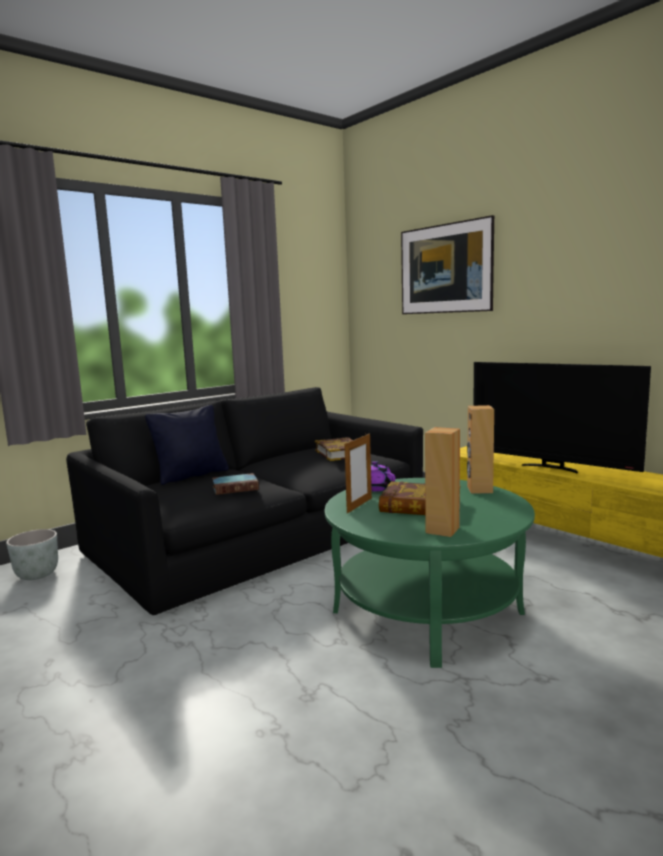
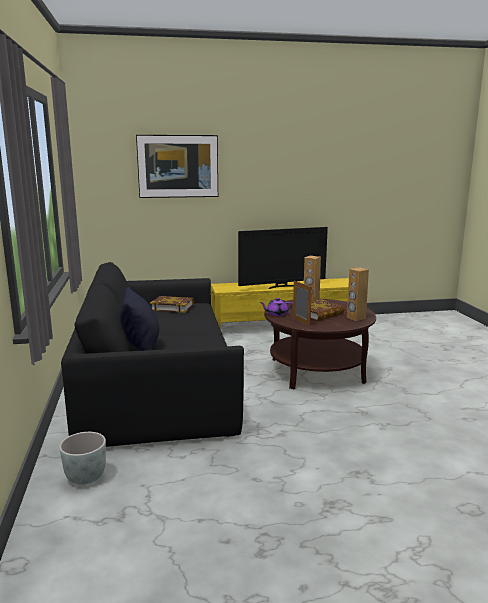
camera: 60 degrees left, 5 degrees up
book [212,473,259,495] -> none
green coffee table [324,478,535,668] -> brown coffee table [264,299,376,389]

